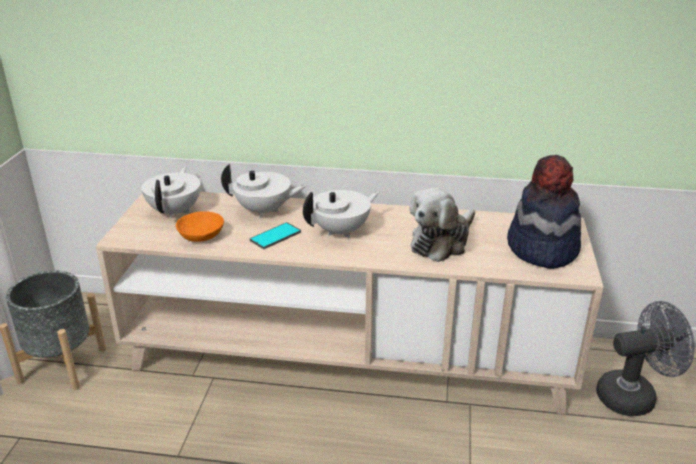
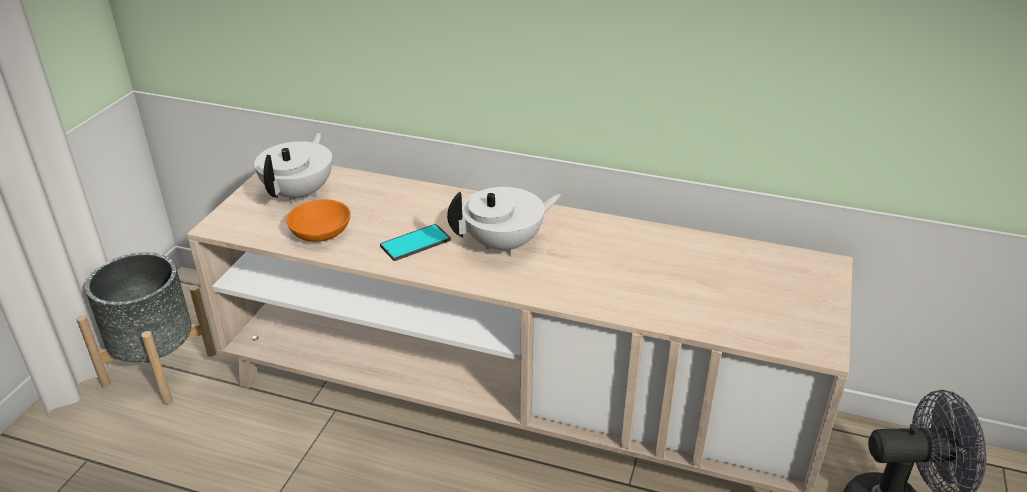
camera: 10 degrees right, 5 degrees up
white teapot [221,164,306,218] -> none
plush toy [410,188,475,262] -> none
hat [507,155,581,269] -> none

